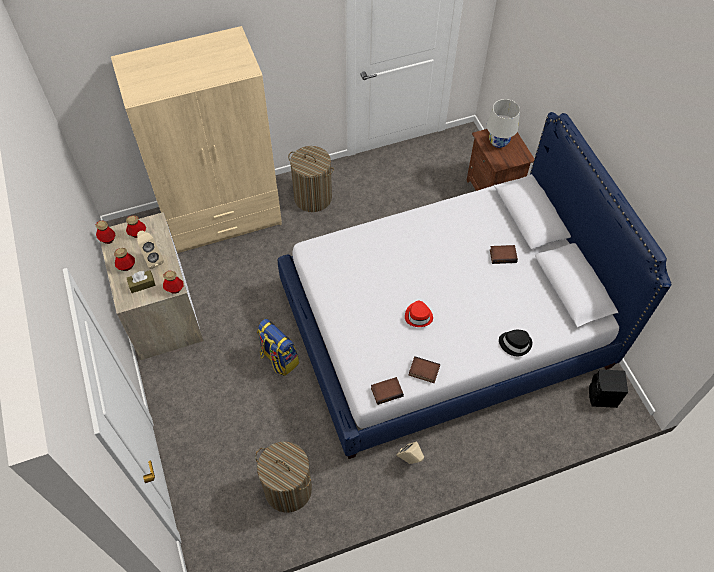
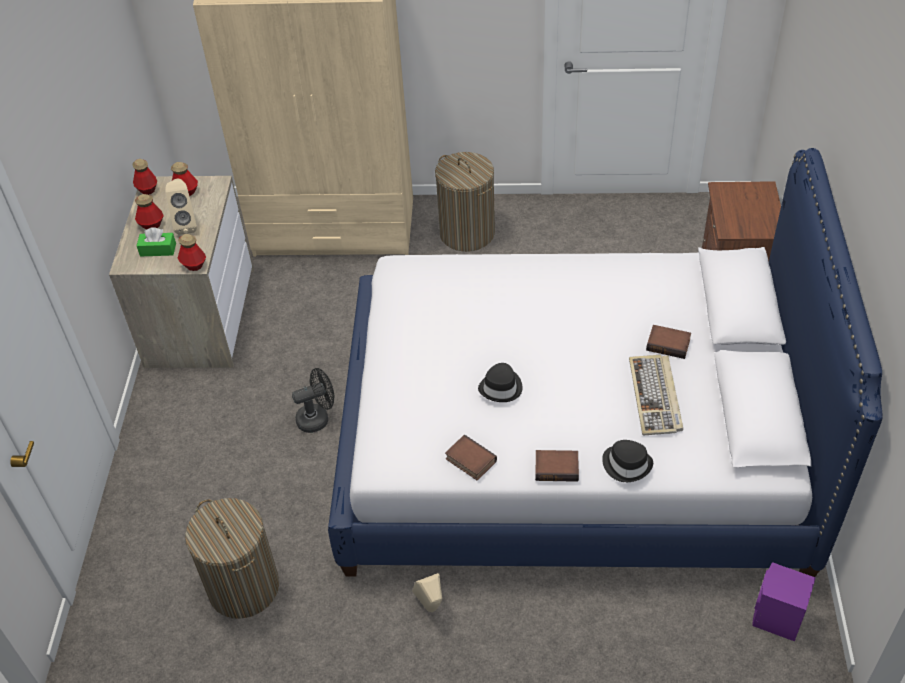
camera: 25 degrees right, 10 degrees down
brown tissue box [127,270,156,293] -> green tissue box [137,227,176,257]
backpack [257,319,299,376] -> black fan [292,368,335,433]
book [371,377,404,405] -> book moved to [535,450,579,482]
red hat [405,301,433,327] -> black hat [478,363,522,402]
white table lamp [487,99,520,148] -> none
black speaker [589,369,628,408] -> purple speaker [752,562,816,641]
none -> keyboard [629,355,683,435]

